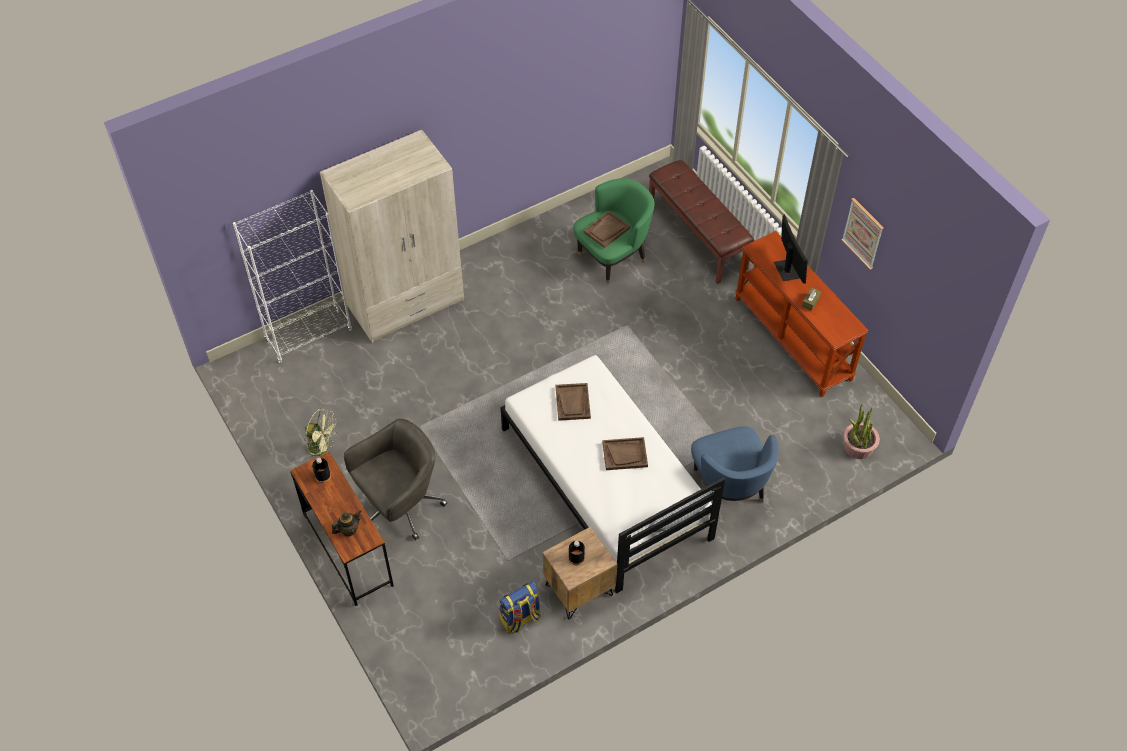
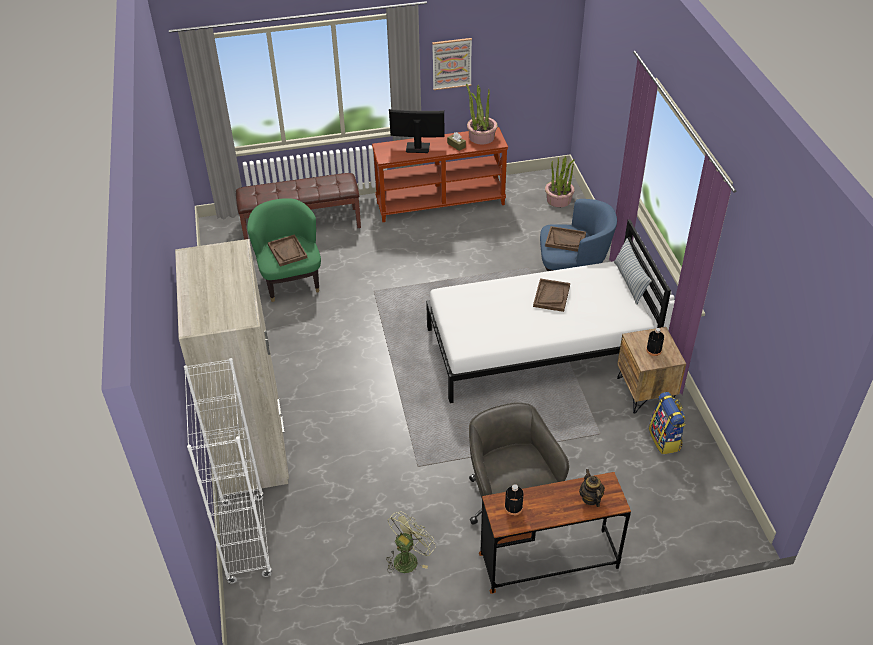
camera: 70 degrees left, 10 degrees down
brown tray [556,383,591,421] -> brown tray moved to [545,226,586,252]
none -> potted plant [466,83,498,145]

